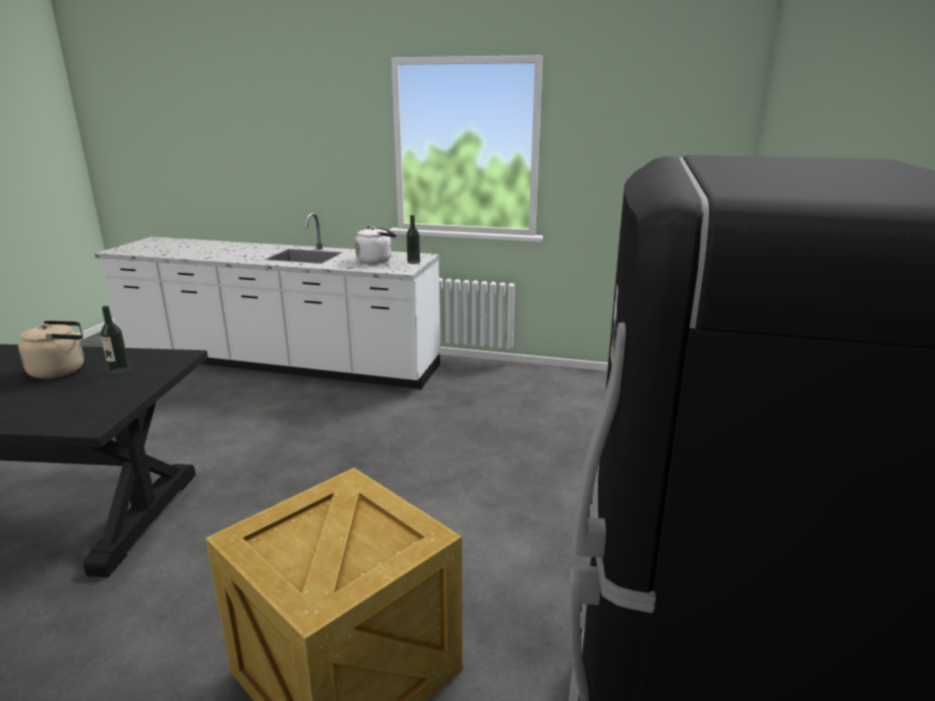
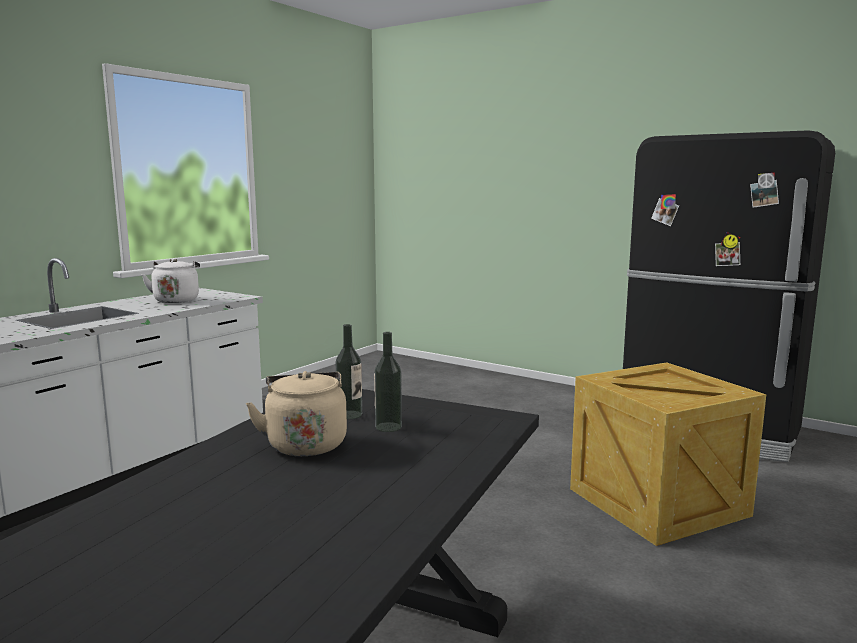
camera: 70 degrees left, 10 degrees down
bottle [406,215,420,264] -> bottle moved to [374,332,402,432]

